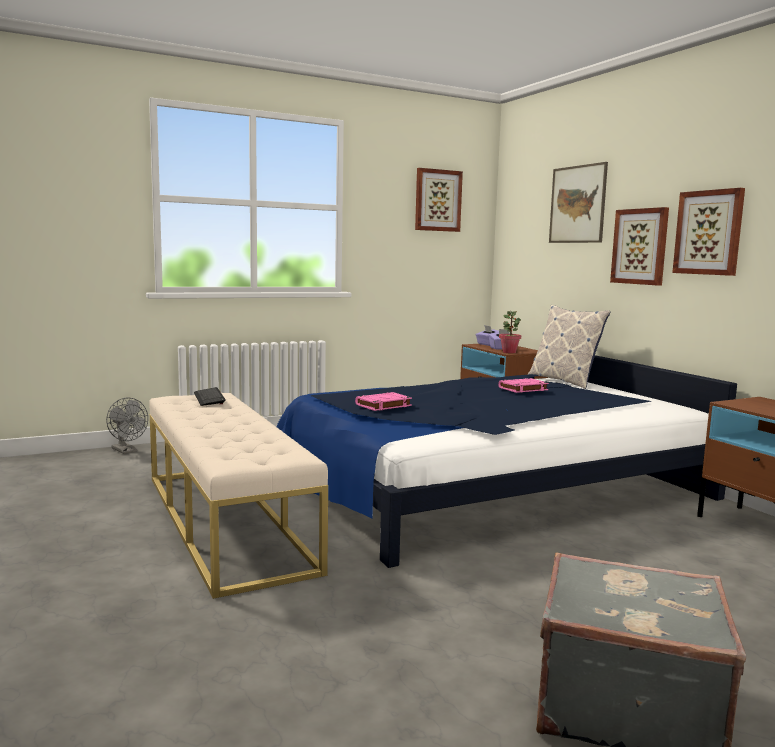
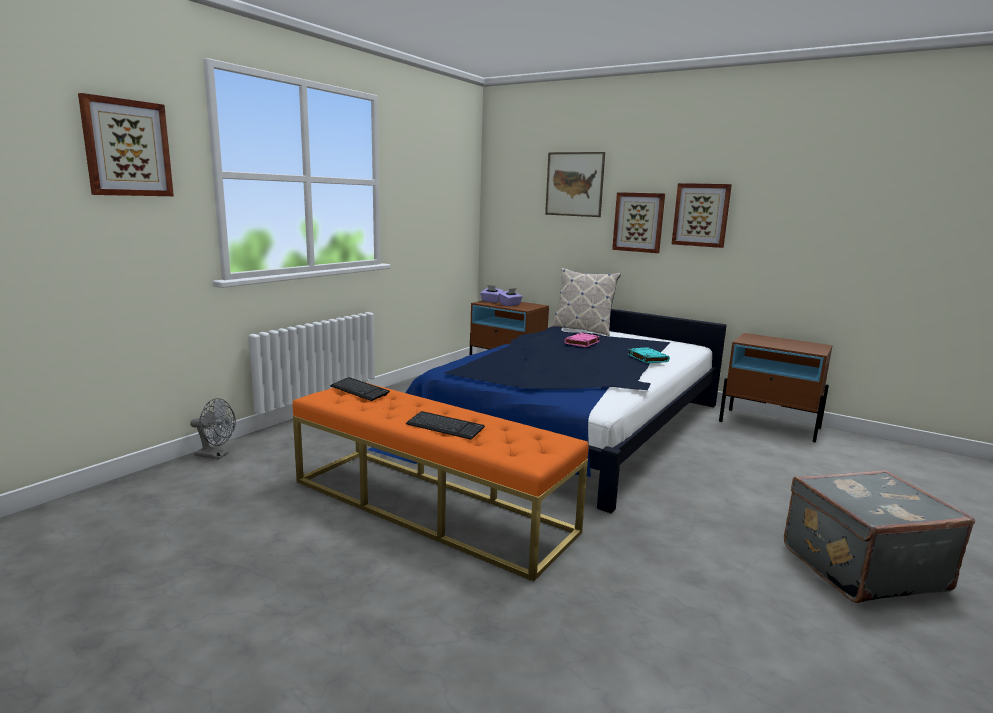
camera: 30 degrees left, 5 degrees up
beige bench [149,393,328,599] -> orange bench [293,383,589,582]
pink book [355,392,412,411] -> none
picture [415,168,463,232] -> picture moved to [78,93,174,196]
potted plant [499,311,521,353] -> none
none -> keyboard [406,411,485,440]
none -> turquoise book [628,347,670,364]

